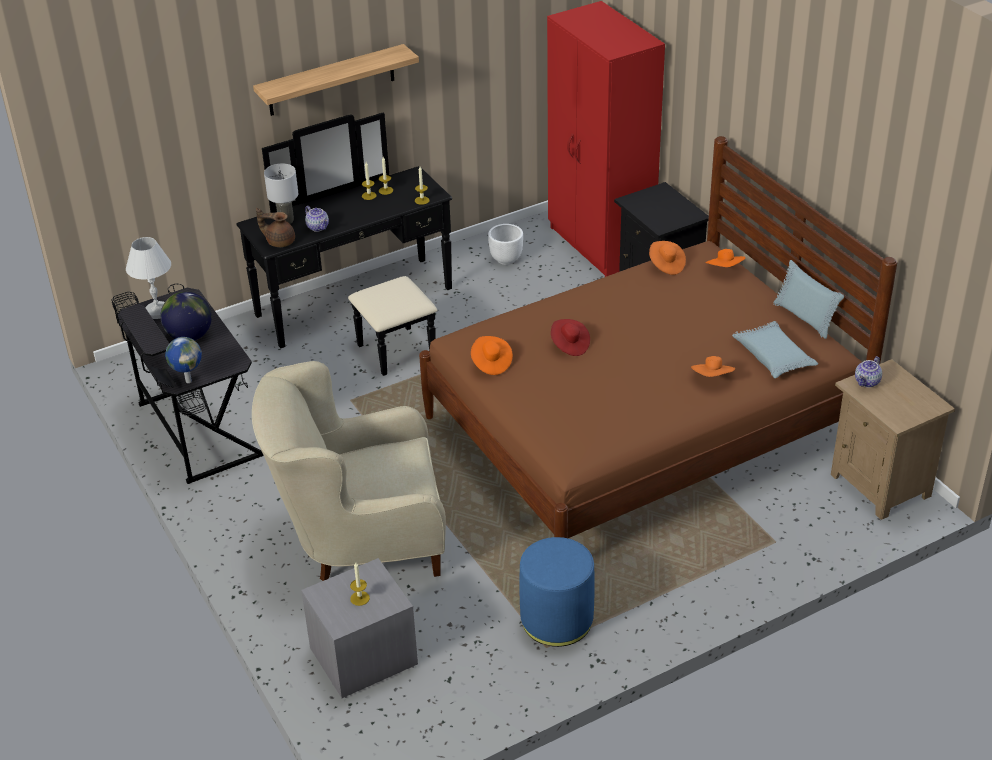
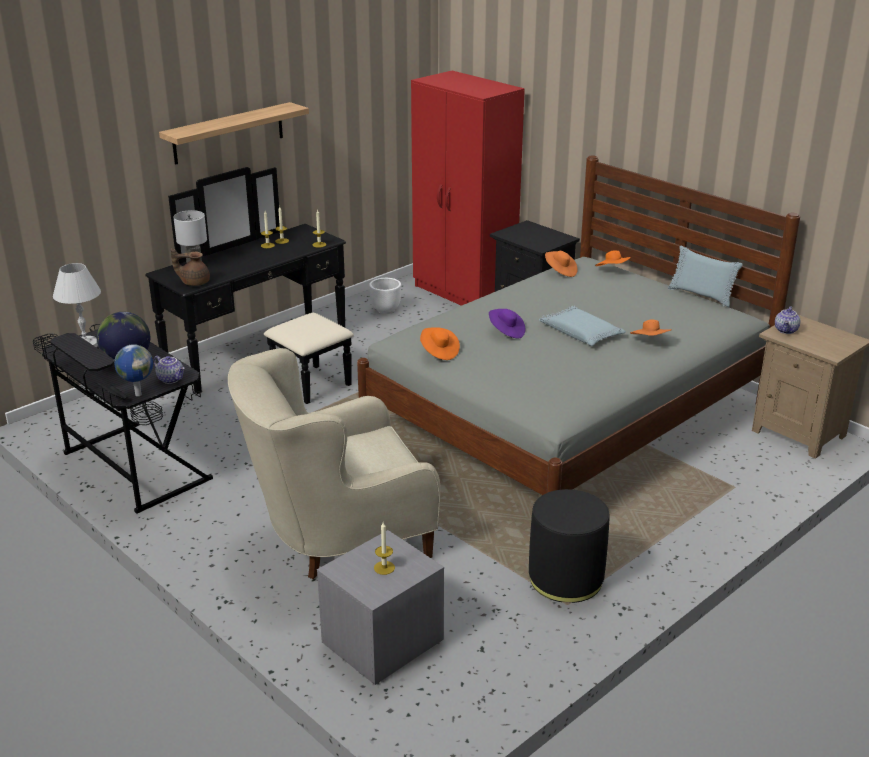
camera: 15 degrees left, 10 degrees down
teapot [305,206,329,232] -> teapot moved to [153,356,185,384]
brown bed [419,136,897,538] -> grey bed [357,155,800,495]
blue ottoman [519,537,595,647] -> black ottoman [529,489,610,603]
red hat [551,319,590,356] -> purple hat [489,309,525,338]
blue pillow [732,321,818,378] -> blue pillow moved to [539,305,626,346]

